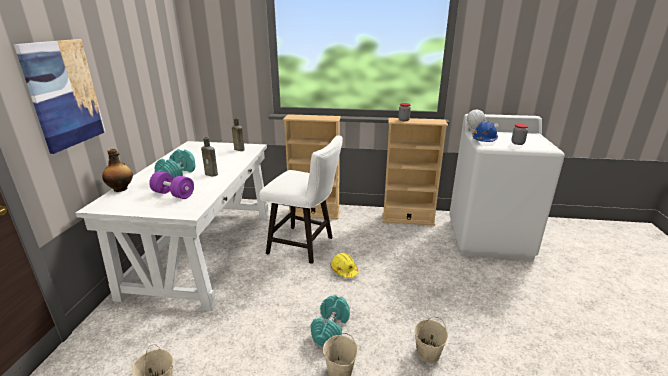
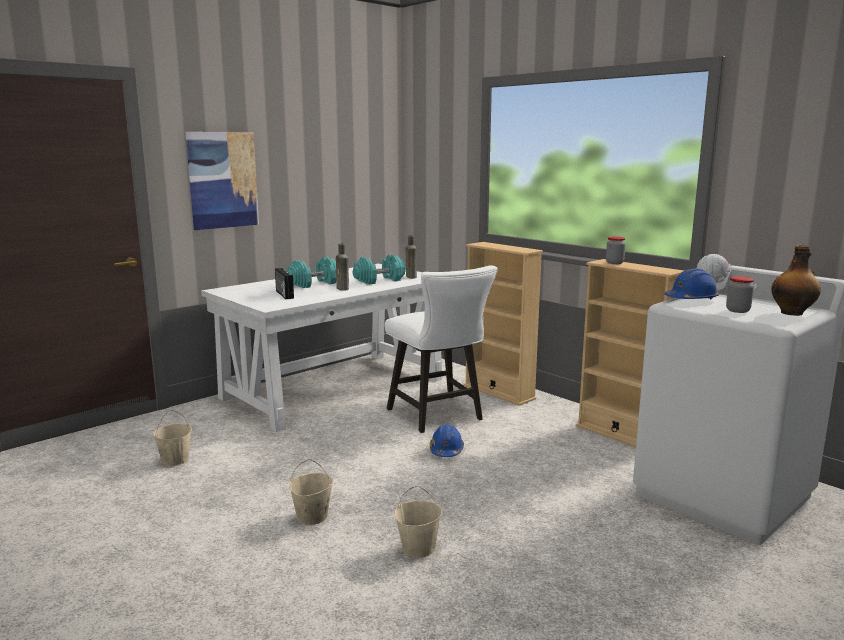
camera: 40 degrees right, 10 degrees down
bottle [102,149,133,192] -> bottle moved to [771,245,821,316]
purple dumbbell [149,171,194,199] -> radio [275,268,294,299]
turquoise dumbbell [311,295,350,347] -> turquoise dumbbell moved to [353,254,406,284]
yellow hard hat [331,253,359,278] -> blue hard hat [429,424,464,457]

